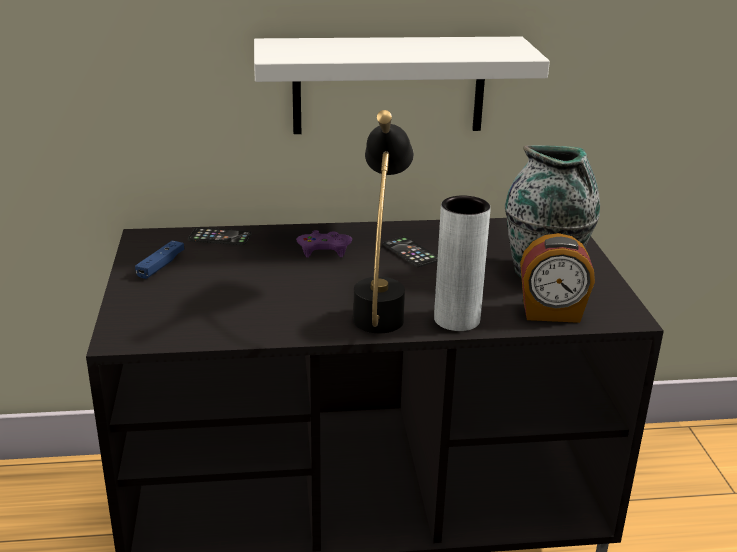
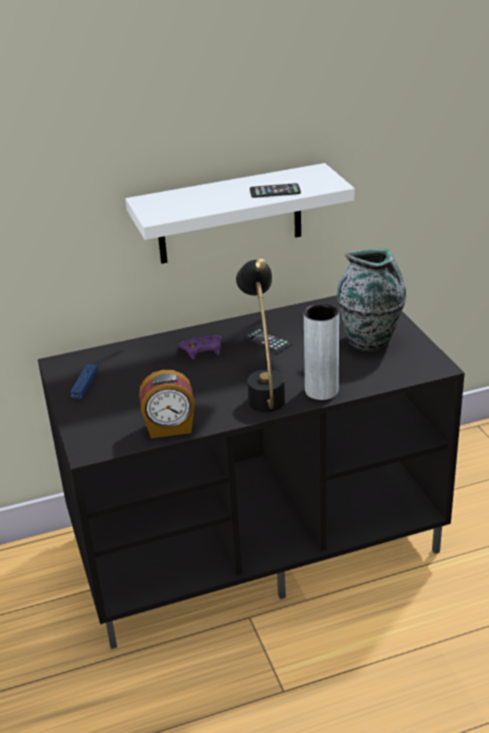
camera: 10 degrees left, 5 degrees up
phone [188,227,252,245] -> phone moved to [250,183,301,198]
alarm clock [520,233,595,323] -> alarm clock moved to [139,370,195,438]

